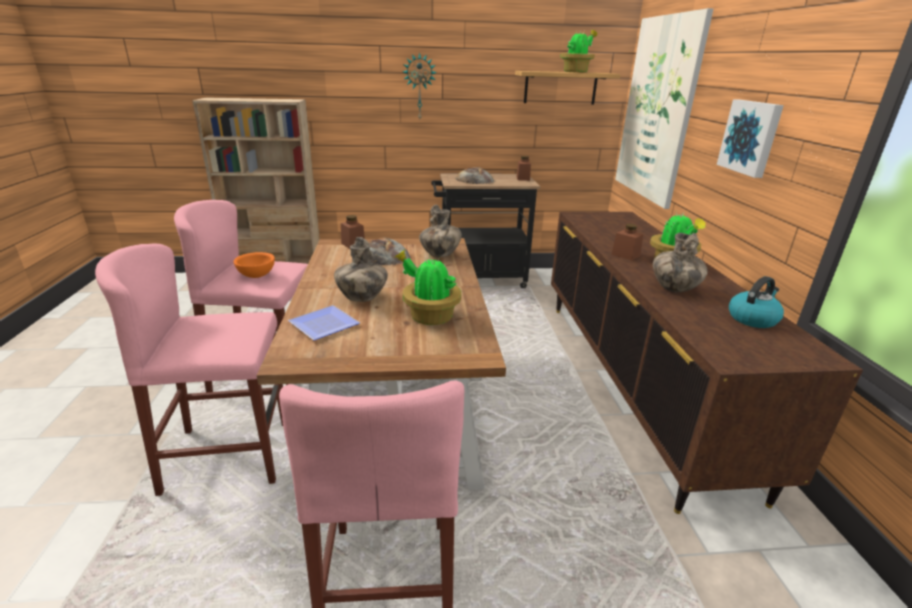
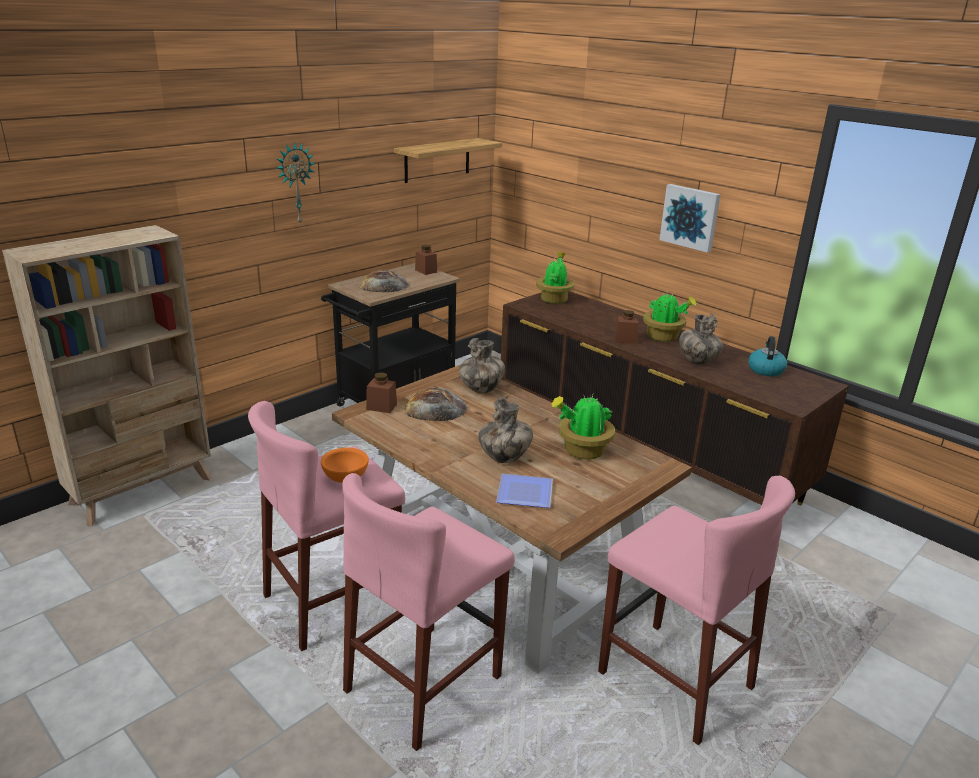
camera: 40 degrees left, 0 degrees up
potted plant [560,30,597,73] -> potted plant moved to [536,252,575,304]
picture [615,8,713,209] -> none

